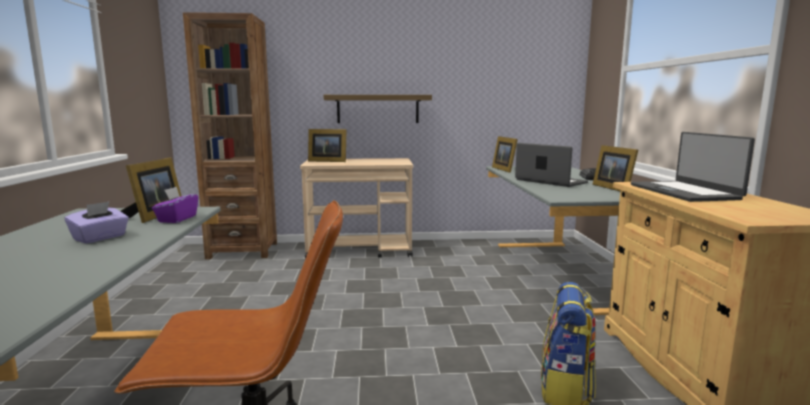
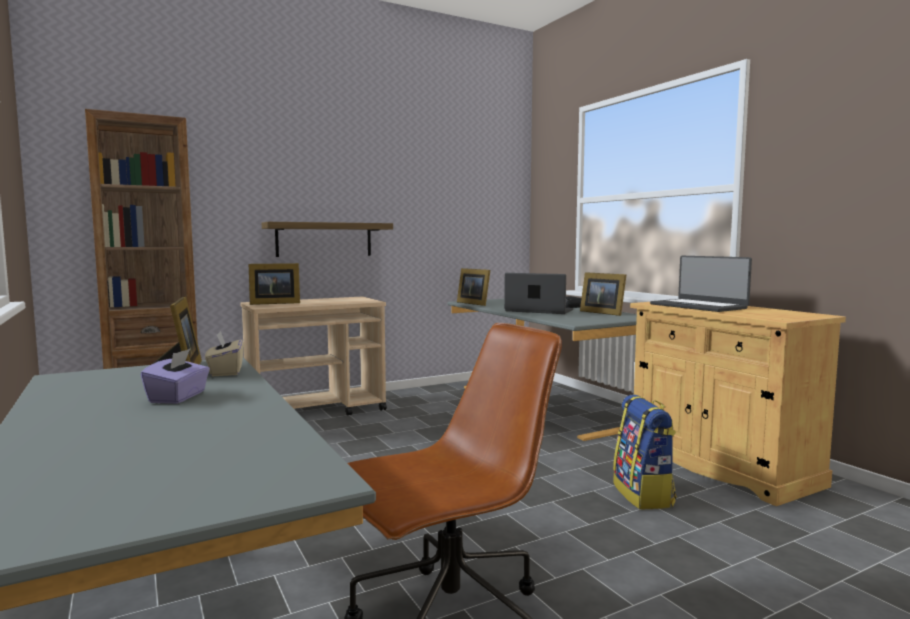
camera: 25 degrees left, 5 degrees down
purple tissue box [152,187,198,223] -> beige tissue box [205,331,243,376]

